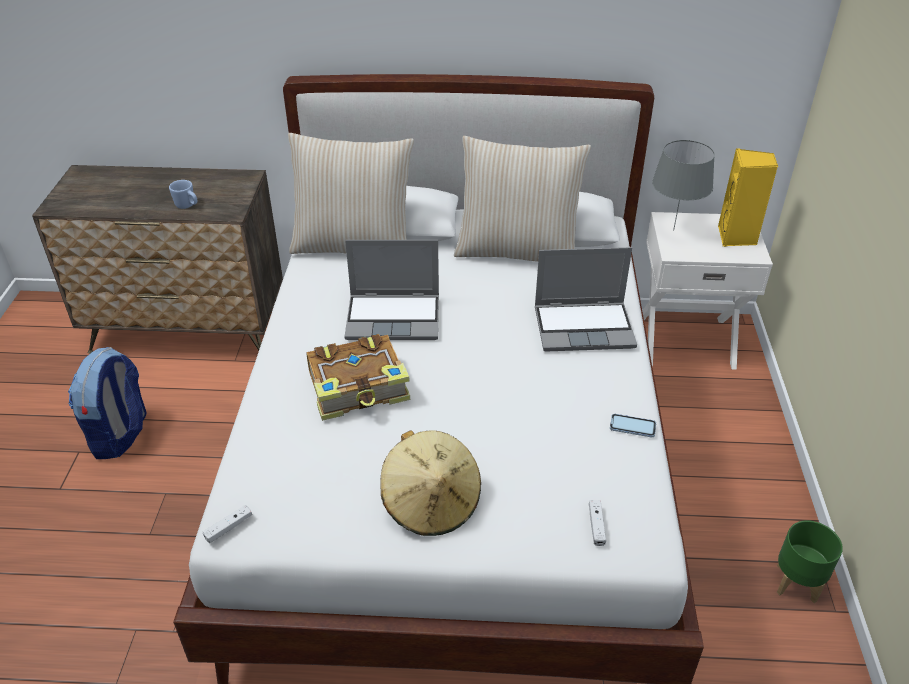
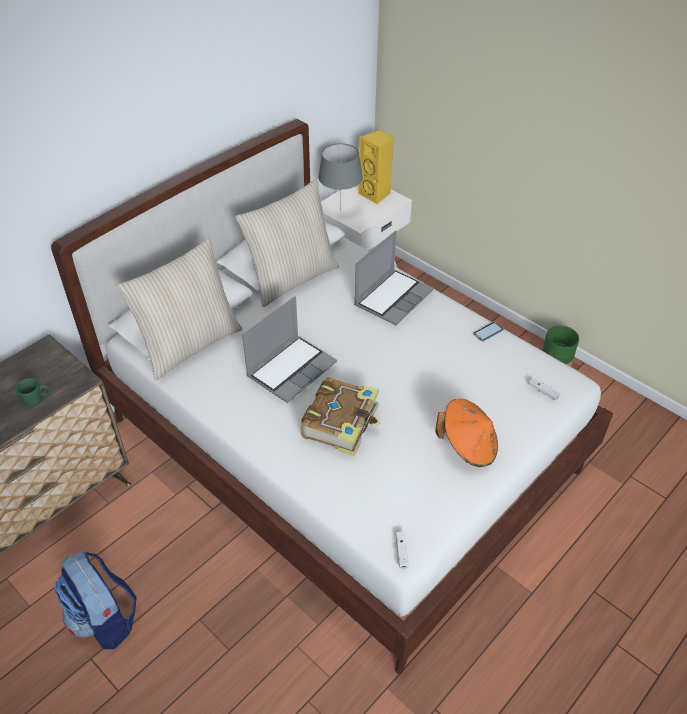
camera: 50 degrees left, 5 degrees up
blue mug [169,180,197,209] -> green mug [15,378,50,407]
beige hat [380,430,481,536] -> orange hat [435,399,498,467]

